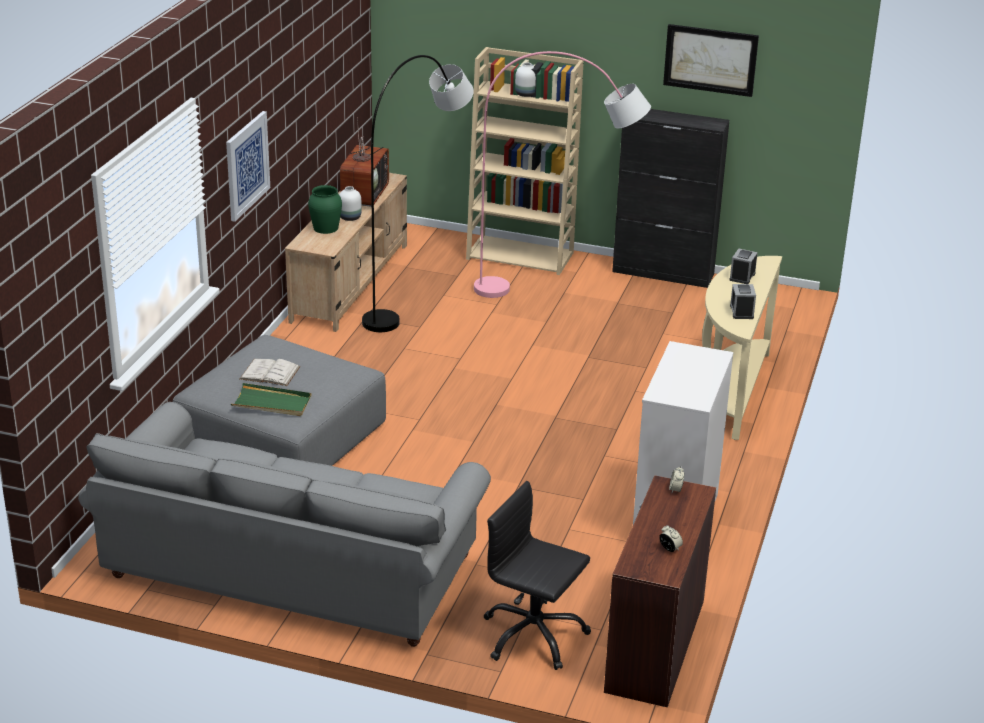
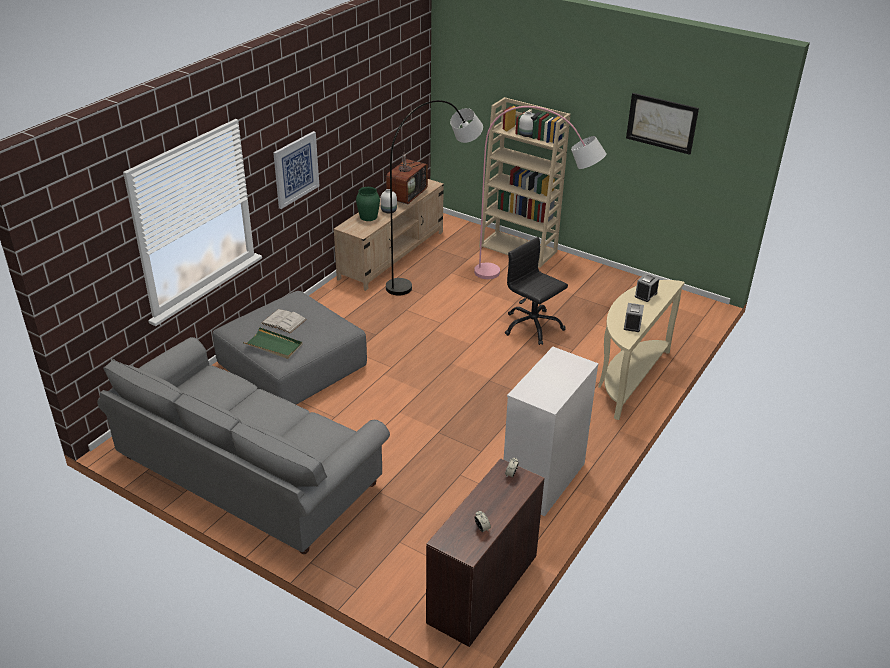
camera: 15 degrees right, 5 degrees up
black office chair [484,481,591,670] -> black office chair moved to [505,237,568,345]
black cabinet [612,109,730,288] -> none

